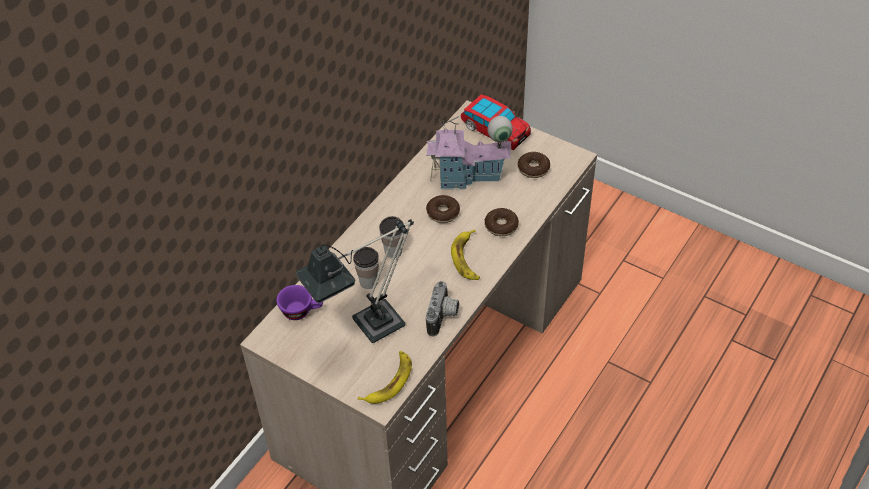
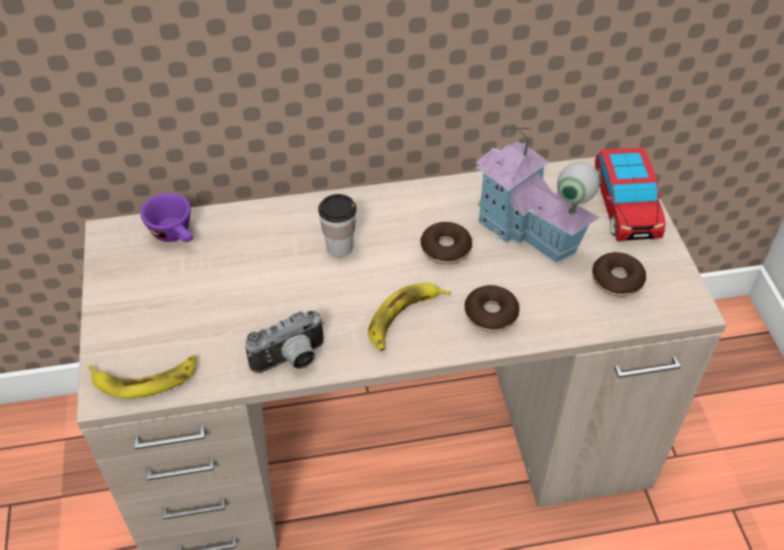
camera: 45 degrees right, 0 degrees up
table lamp [295,219,414,343] -> none
cup [353,247,379,289] -> none

